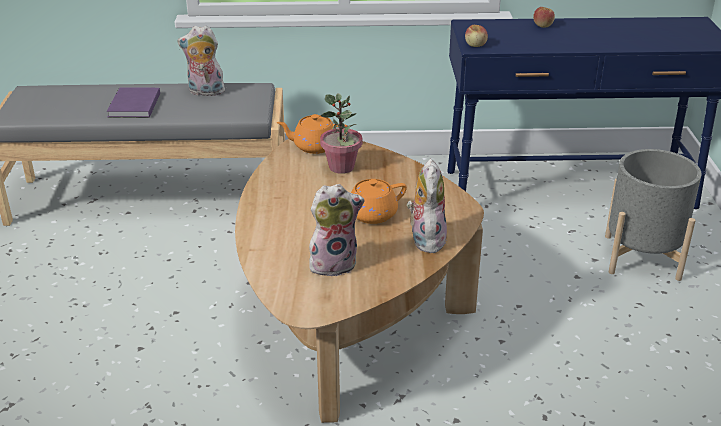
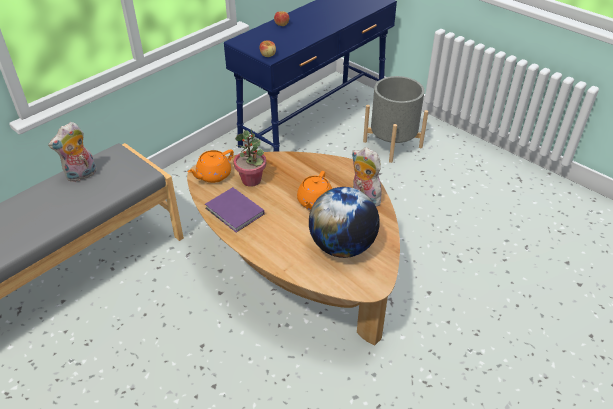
camera: 45 degrees left, 10 degrees up
purple book [107,88,160,118] -> purple book moved to [205,187,264,233]
plush toy [309,184,365,276] -> globe [309,187,380,258]

